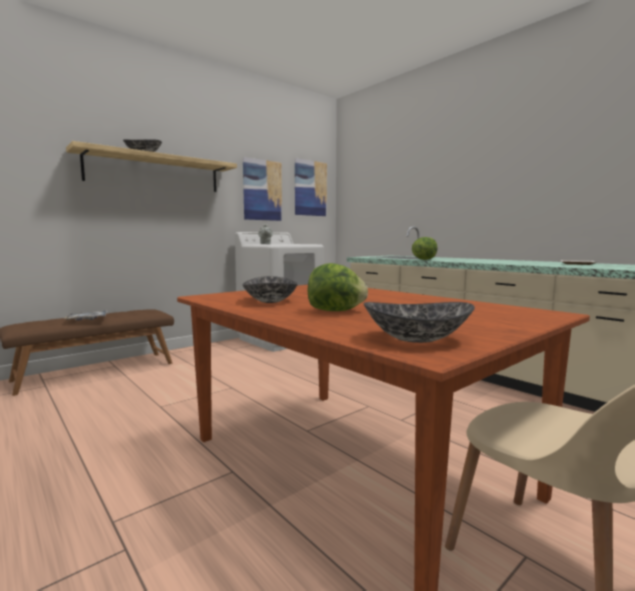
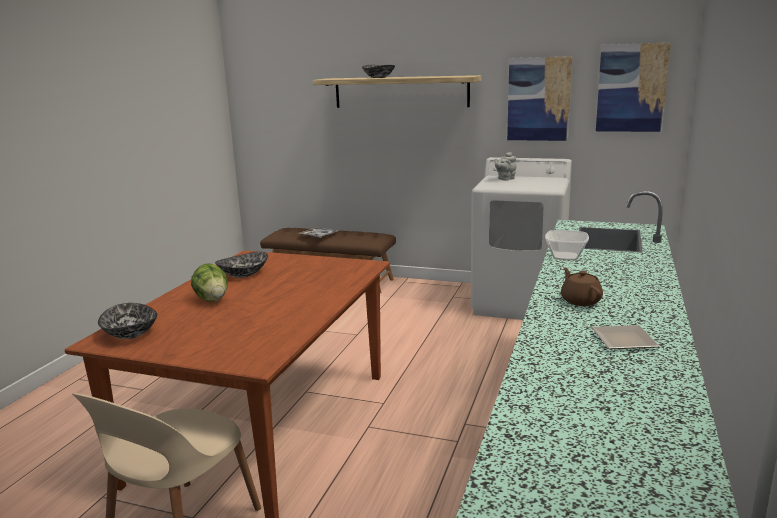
camera: 60 degrees right, 10 degrees up
lettuce [412,237,438,260] -> bowl [545,230,589,260]
none -> brown teapot [561,267,603,306]

